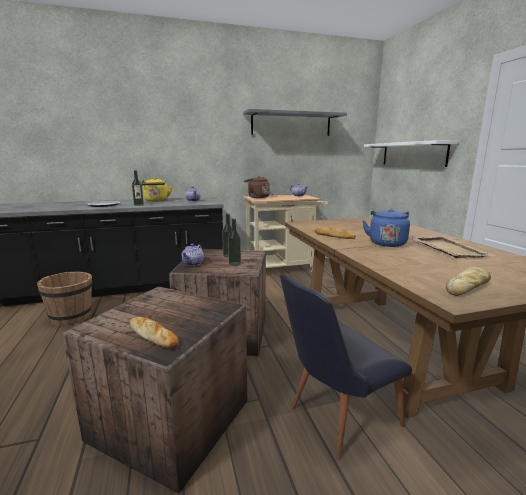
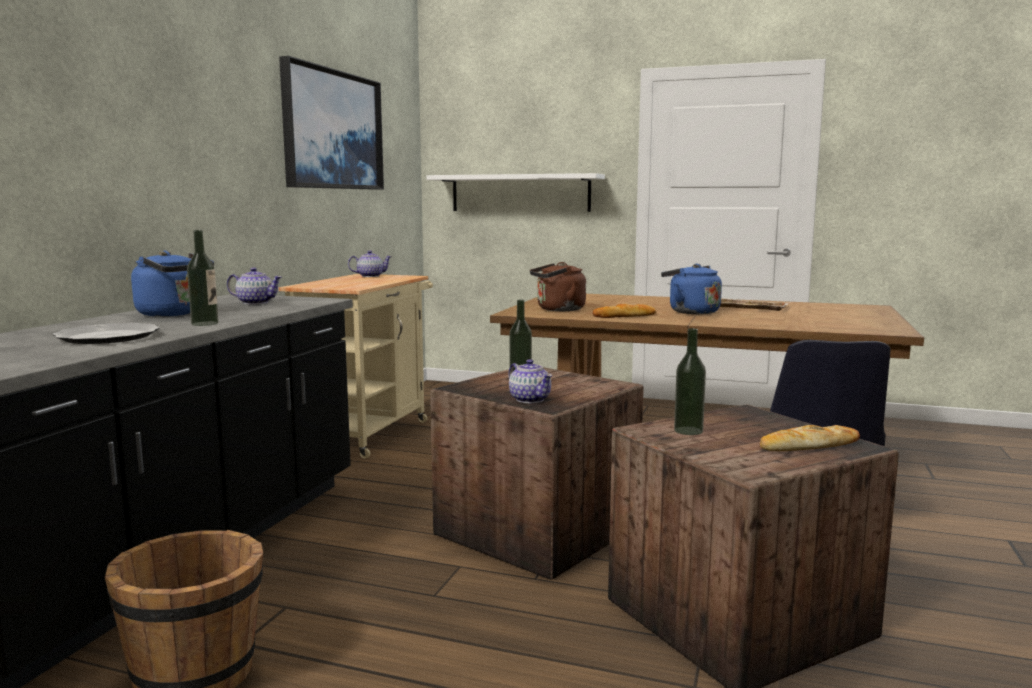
camera: 55 degrees left, 5 degrees down
yellow kettle [141,177,172,202] -> blue kettle [131,251,214,316]
bottle [228,219,241,266] -> bottle moved to [674,328,706,435]
grey shelf [243,109,347,136] -> picture [279,56,384,190]
brown kettle [244,176,270,198] -> brown kettle moved to [530,262,586,311]
bread [446,267,491,296] -> none

